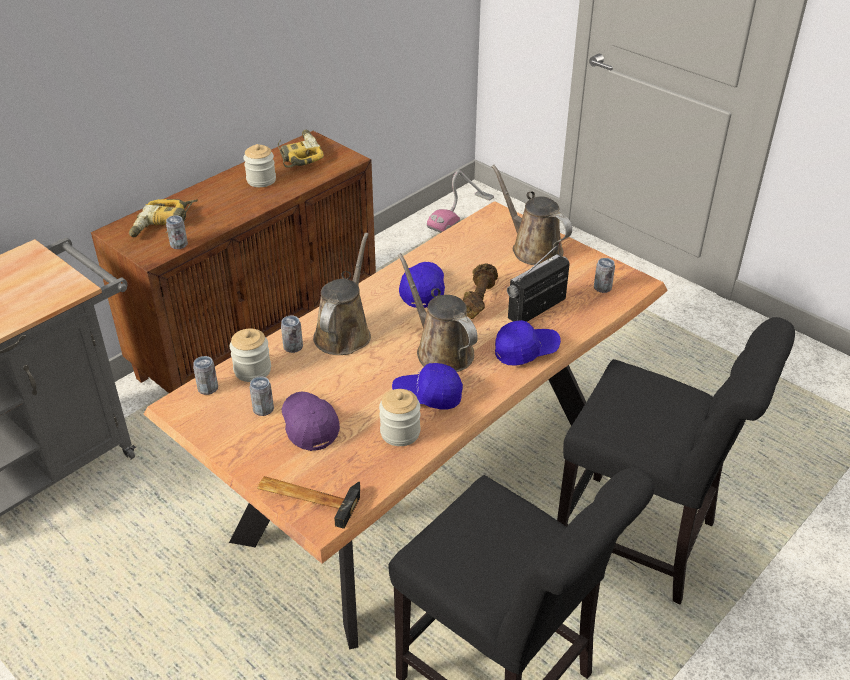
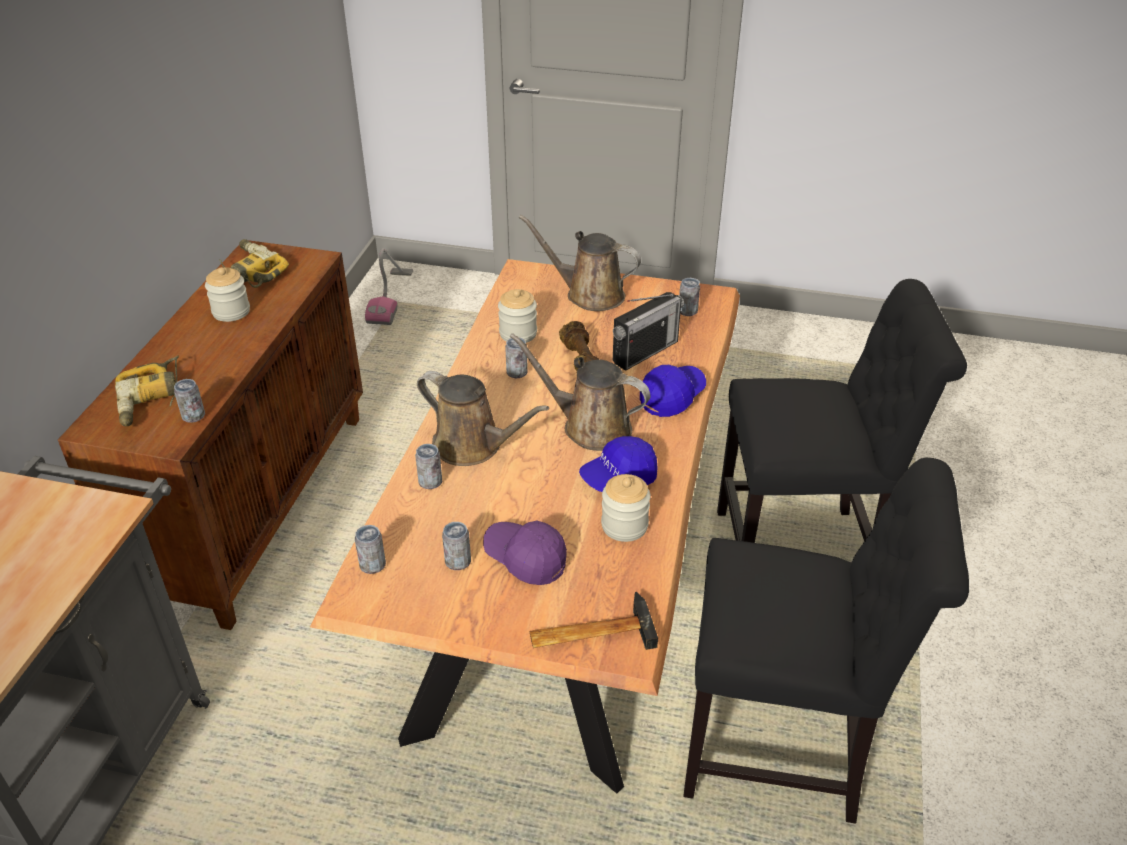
camera: 30 degrees left, 0 degrees up
jar [230,329,271,382] -> jar moved to [498,289,537,343]
brown watering can [313,233,371,355] -> brown watering can turned 135 degrees clockwise [417,371,549,466]
blue cap [399,262,445,308] -> can [505,337,528,378]
radio [507,243,570,322] -> radio turned 150 degrees counterclockwise [613,292,684,371]

